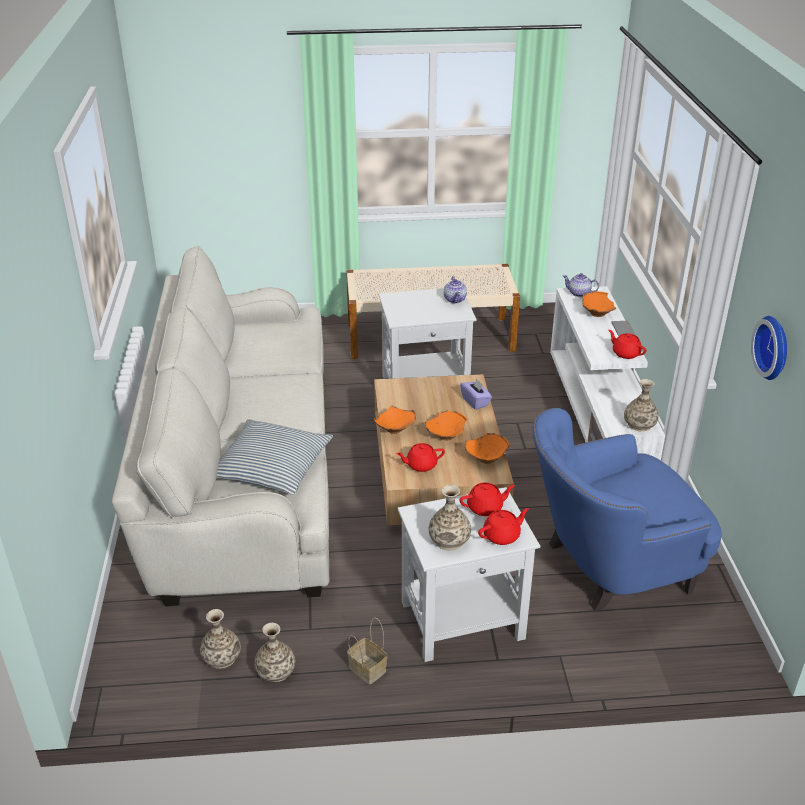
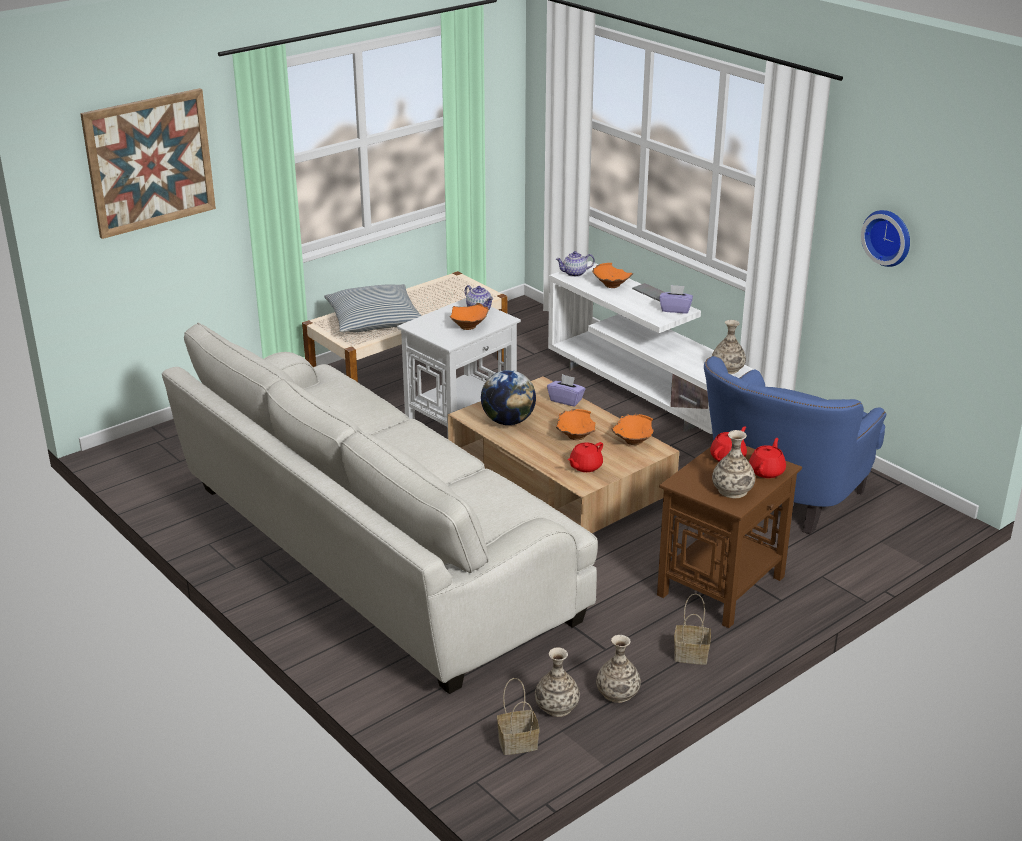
camera: 35 degrees left, 5 degrees down
pillow [217,419,333,495] -> pillow moved to [324,284,421,332]
orange bowl [374,406,416,434] -> orange bowl moved to [450,303,489,330]
white side table [397,487,540,662] -> brown side table [657,446,802,628]
red teapot [609,330,646,359] -> purple tissue box [659,285,693,314]
none -> picture [80,88,216,239]
none -> globe [481,370,536,425]
none -> basket [497,678,539,755]

